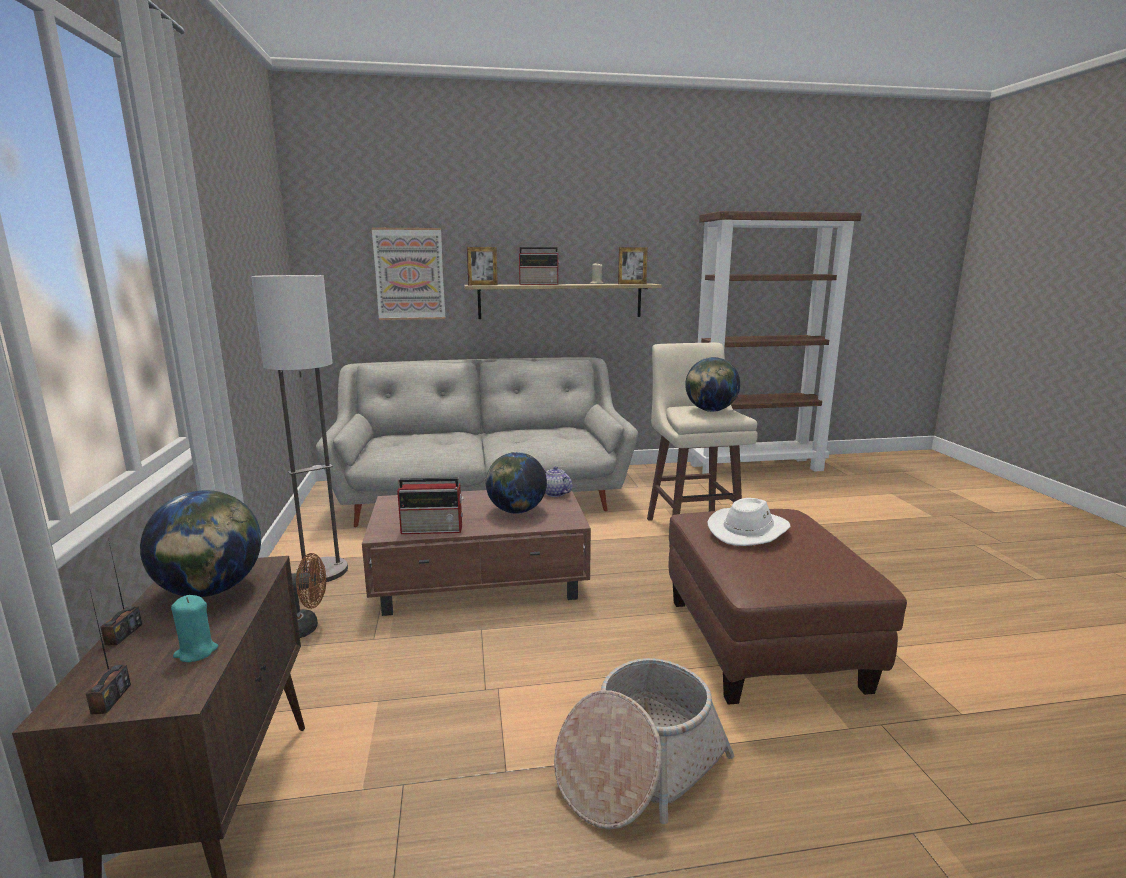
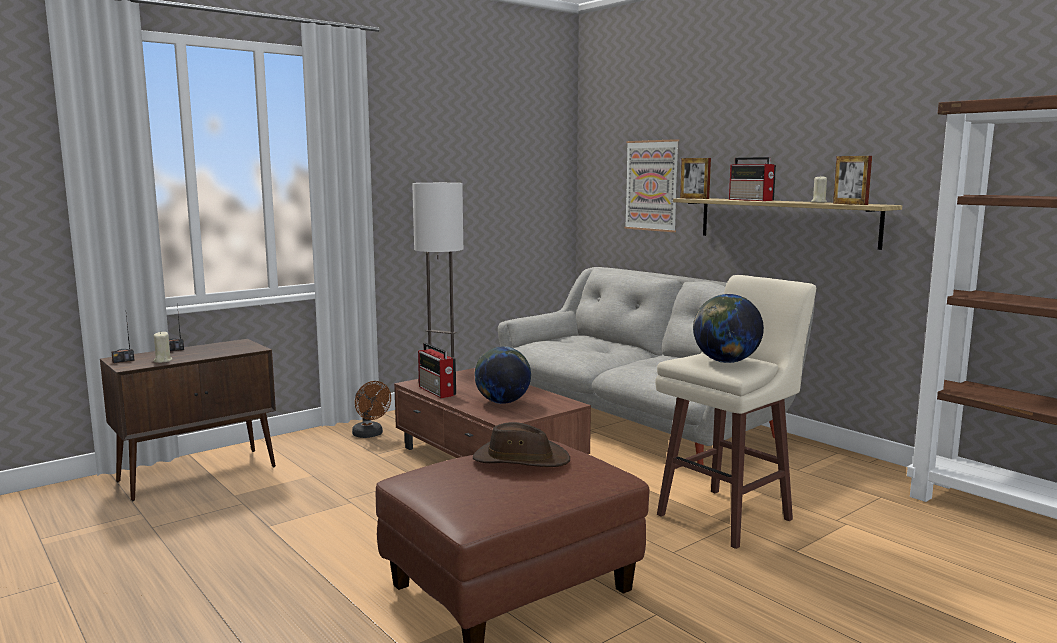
camera: 60 degrees right, 5 degrees down
globe [140,490,261,597] -> none
turquoise candle [171,595,218,662] -> beige candle [154,331,173,363]
teapot [543,466,573,497] -> none
basket [554,658,734,830] -> none
white hat [707,498,791,546] -> brown hat [473,422,570,467]

